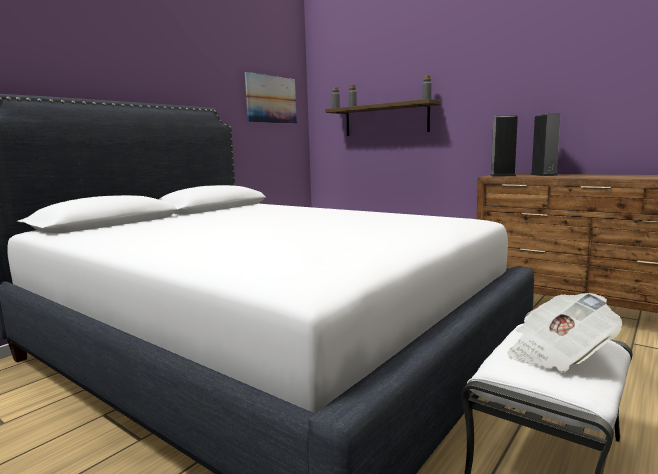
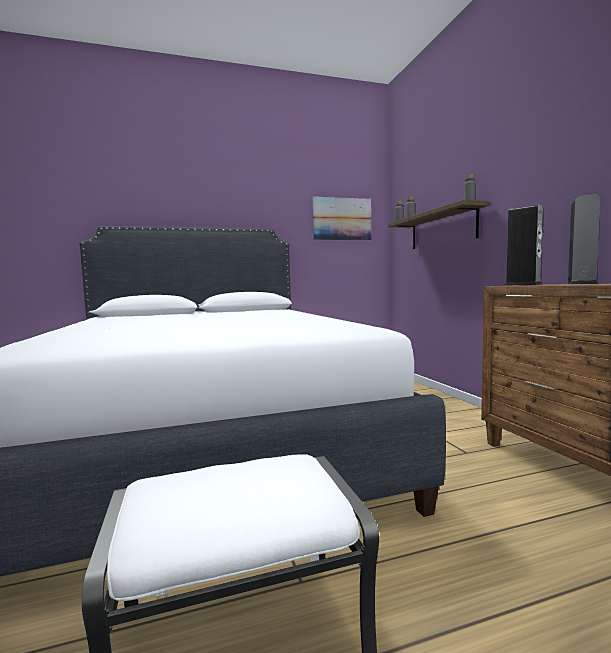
camera: 35 degrees right, 5 degrees down
newspaper [507,293,622,371] -> none

